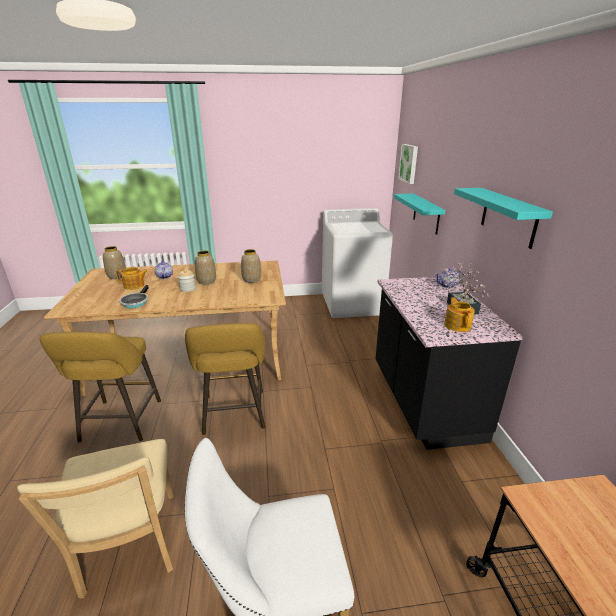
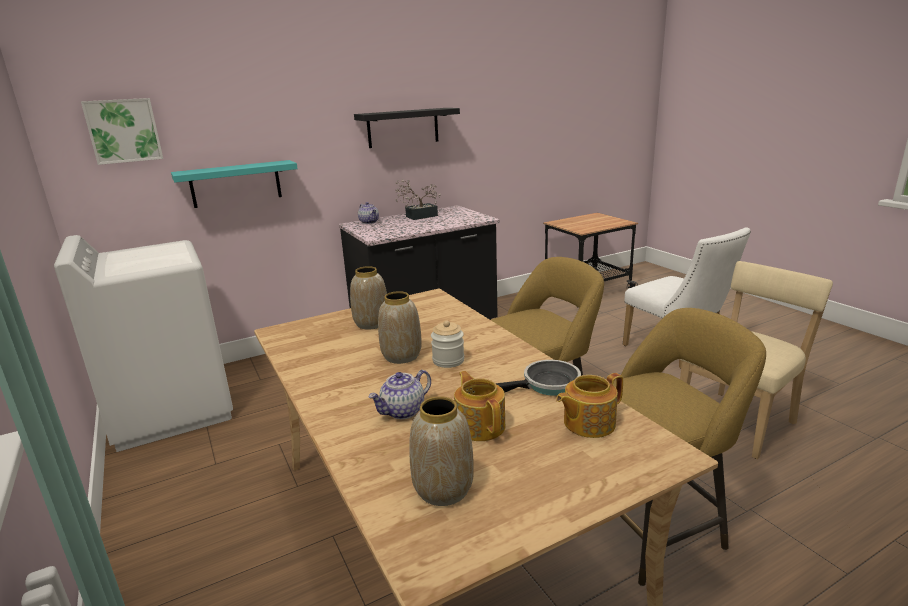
camera: 110 degrees left, 5 degrees down
teapot [444,297,475,332] -> teapot moved to [556,373,623,438]
turquoise shelf [454,188,553,249] -> black shelf [354,108,460,148]

